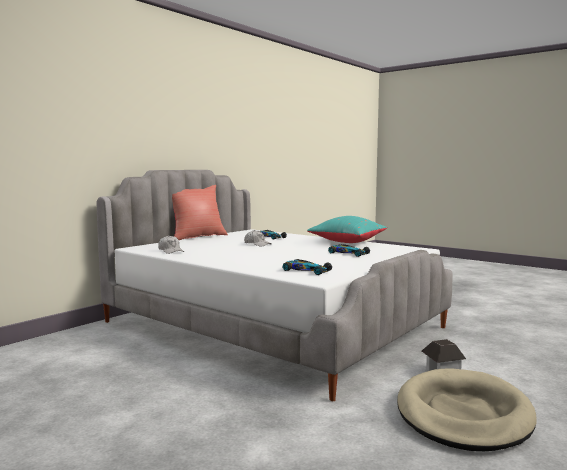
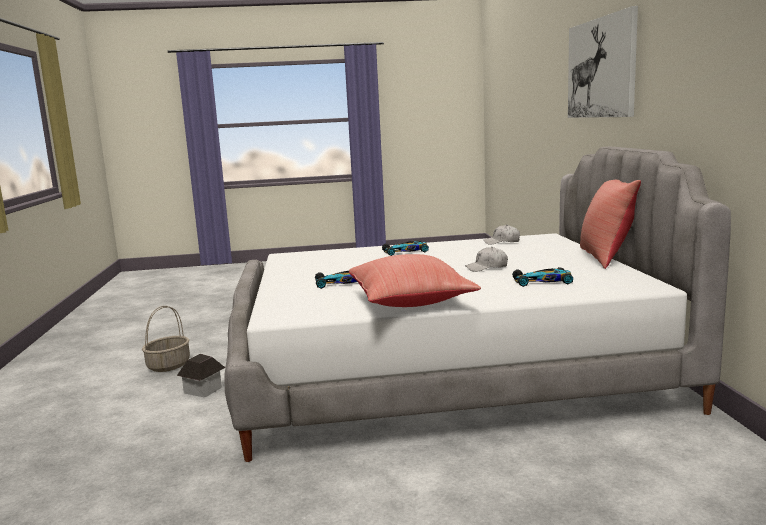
camera: 135 degrees right, 5 degrees up
toy car [282,259,332,275] -> toy car moved to [382,240,429,256]
turquoise pillow [307,216,387,243] -> red pillow [349,254,481,307]
beige dog bed [397,368,537,451] -> basket [142,306,190,372]
none -> picture [568,6,638,118]

